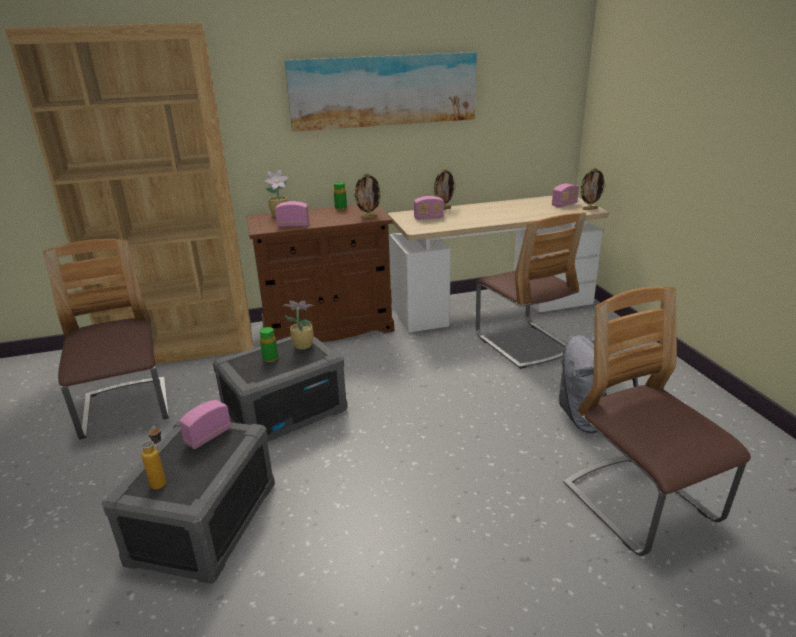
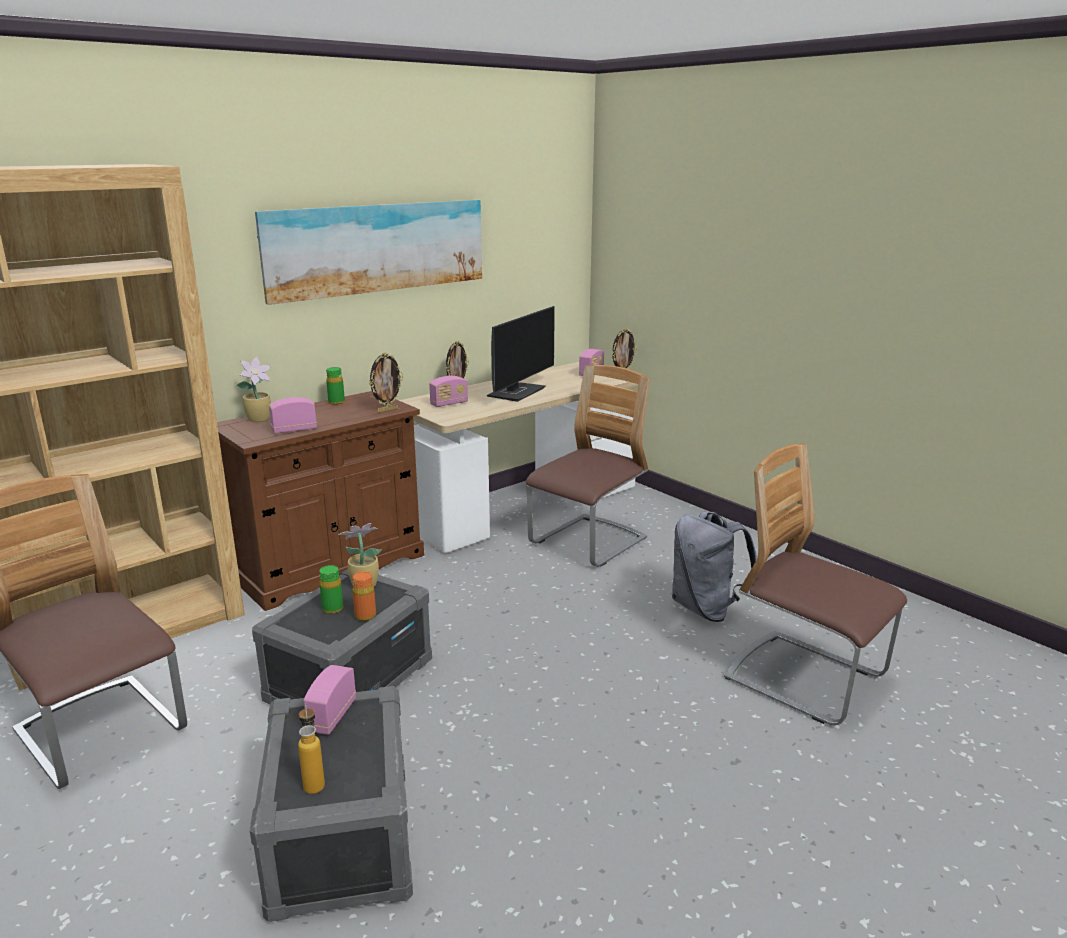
camera: 25 degrees left, 5 degrees down
chair [476,213,586,369] -> chair turned 90 degrees counterclockwise [526,365,650,567]
none -> orange bottle [352,572,376,621]
none -> monitor [487,306,555,402]

